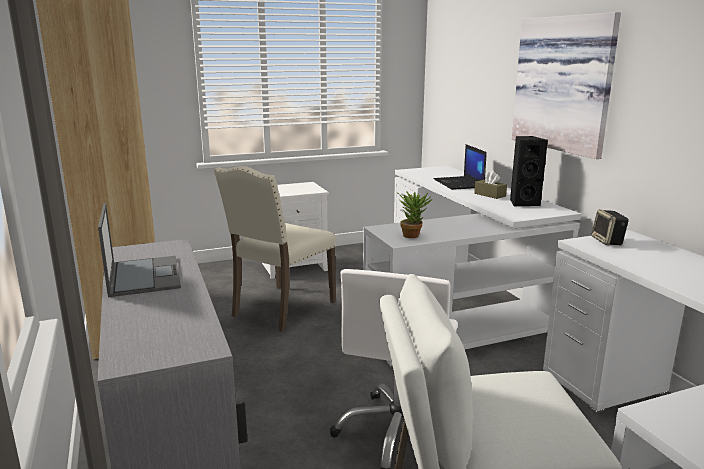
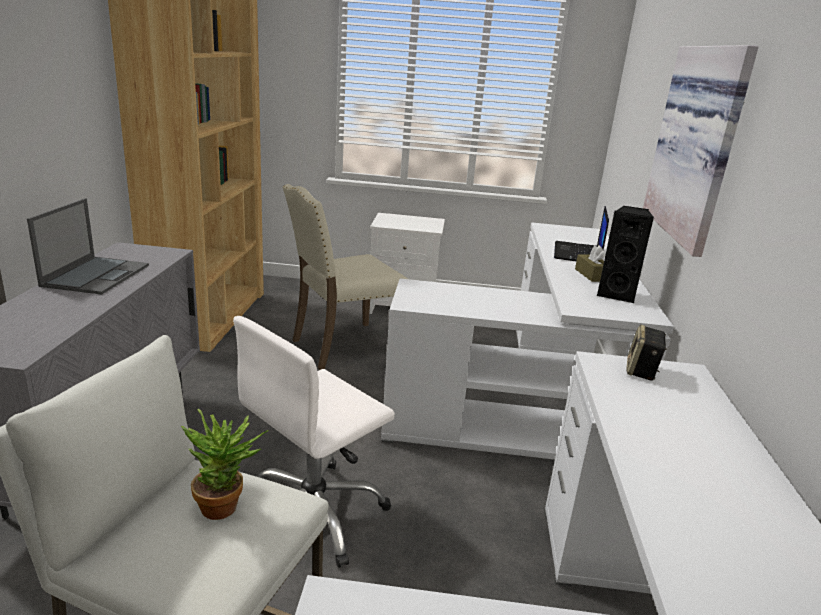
camera: 25 degrees right, 5 degrees up
potted plant [396,191,432,238] -> potted plant moved to [181,409,269,520]

